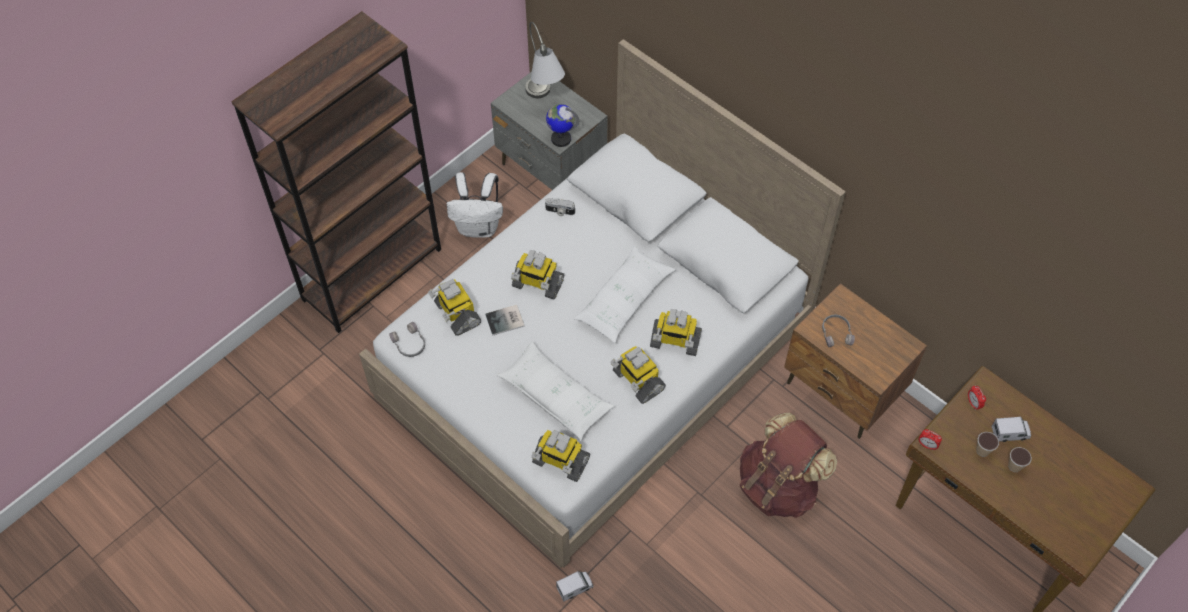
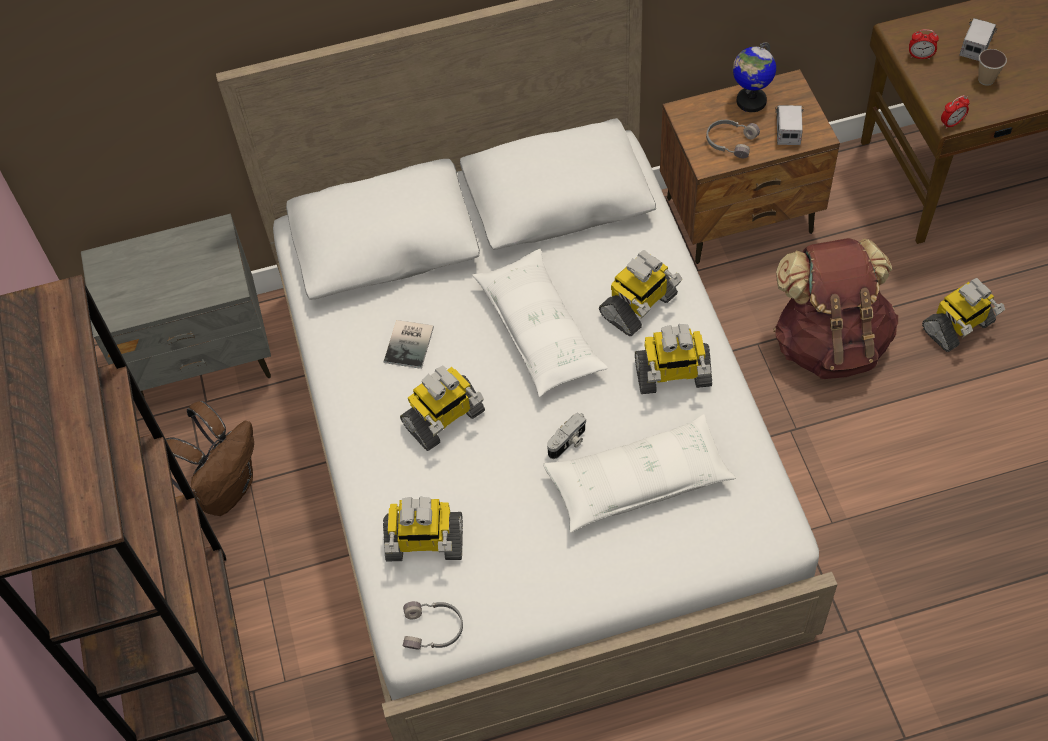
camera: 55 degrees left, 0 degrees up
white backpack [447,172,503,238] -> brown backpack [166,401,254,516]
book [485,305,525,336] -> book moved to [384,320,434,369]
grey table lamp [525,22,565,98] -> none
toy robot [531,430,590,482] -> toy robot moved to [922,278,1005,352]
camera [545,198,575,216] -> camera moved to [547,413,586,459]
globe [546,104,579,147] -> globe moved to [733,42,776,112]
toy truck [556,571,593,601] -> toy truck moved to [775,105,804,145]
cup [1008,447,1032,472] -> none

